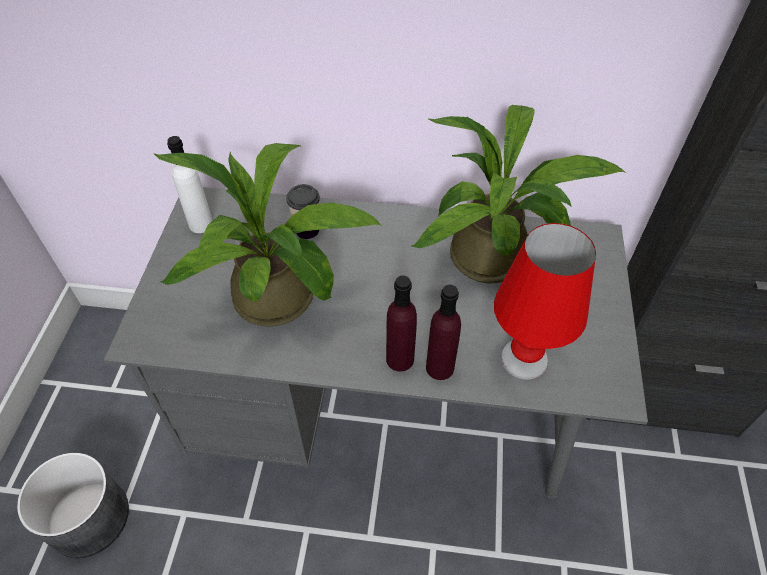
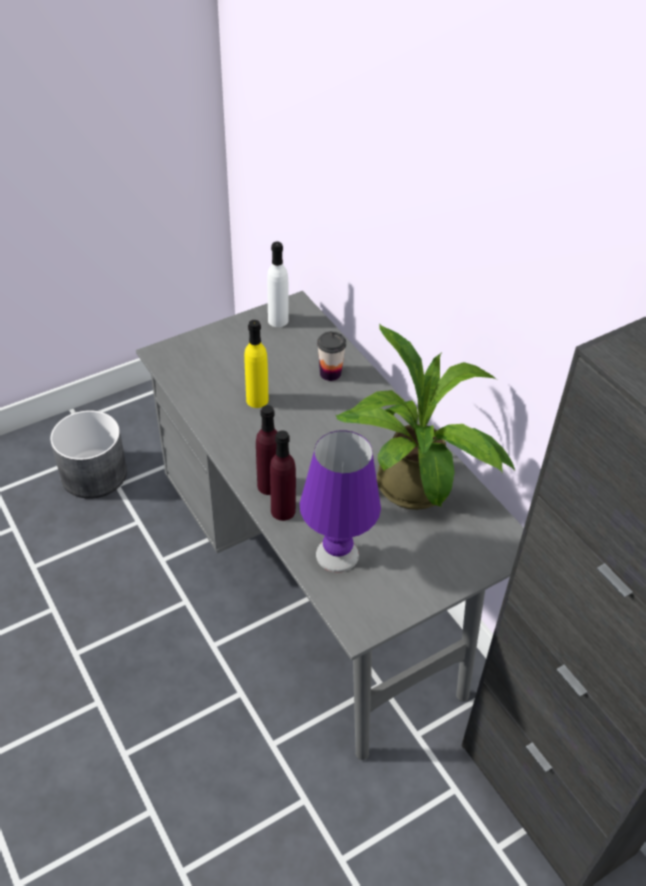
camera: 50 degrees right, 5 degrees down
potted plant [153,143,382,326] -> yellow bottle [244,320,268,408]
red table lamp [494,223,596,380] -> purple table lamp [300,430,381,573]

